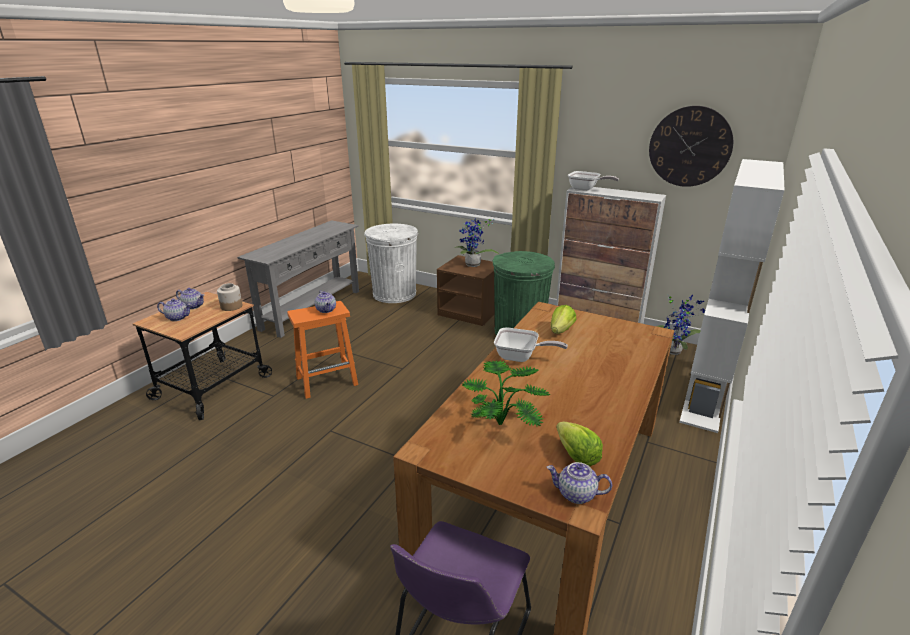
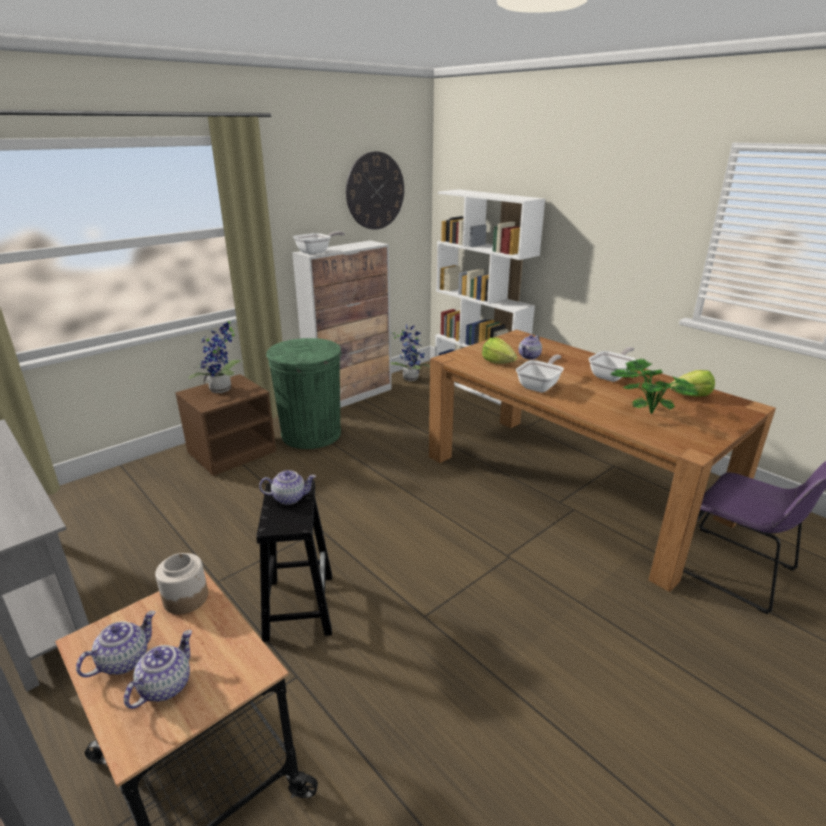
camera: 70 degrees left, 0 degrees up
orange stool [287,301,358,399] -> black stool [256,480,332,642]
white trash can [364,224,418,303] -> none
teapot [546,462,612,504] -> teapot moved to [519,335,542,359]
none -> frying pan [588,347,636,382]

